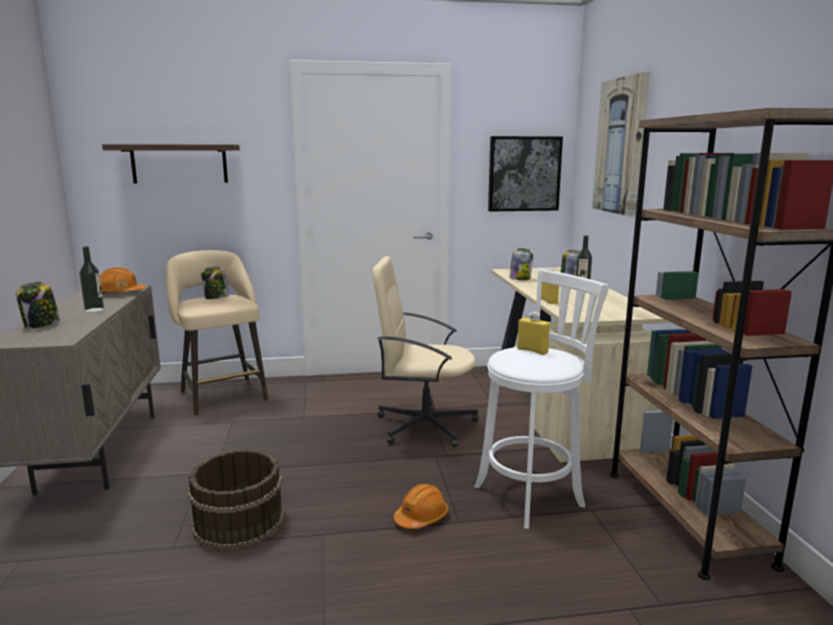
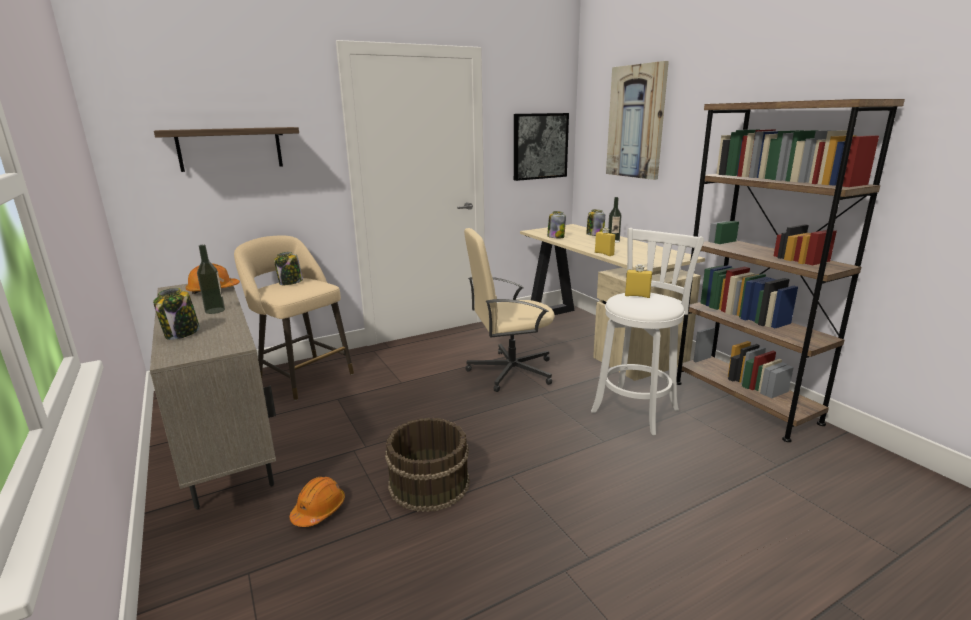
camera: 20 degrees left, 5 degrees up
orange hard hat [393,484,448,529] -> orange hard hat moved to [290,477,345,527]

